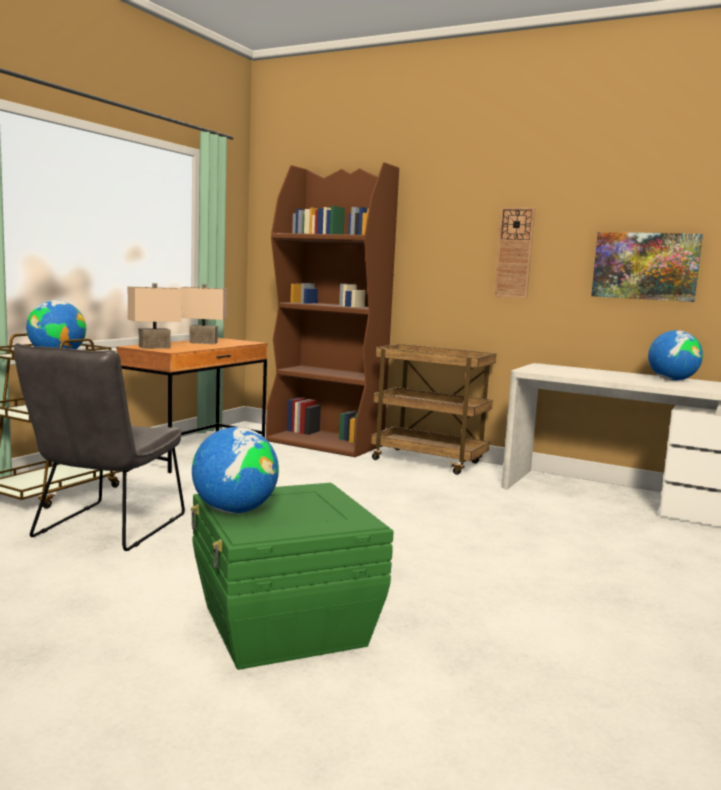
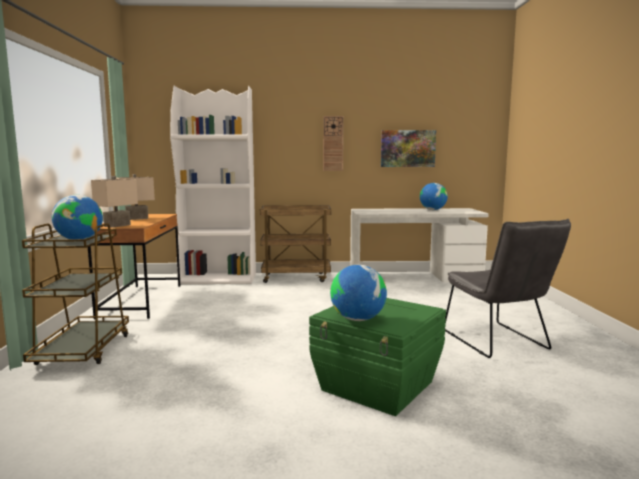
camera: 30 degrees left, 0 degrees up
grey chair [14,343,185,551] -> grey chair moved to [444,219,571,358]
brown bookcase [266,162,399,457] -> white bookcase [170,86,256,284]

